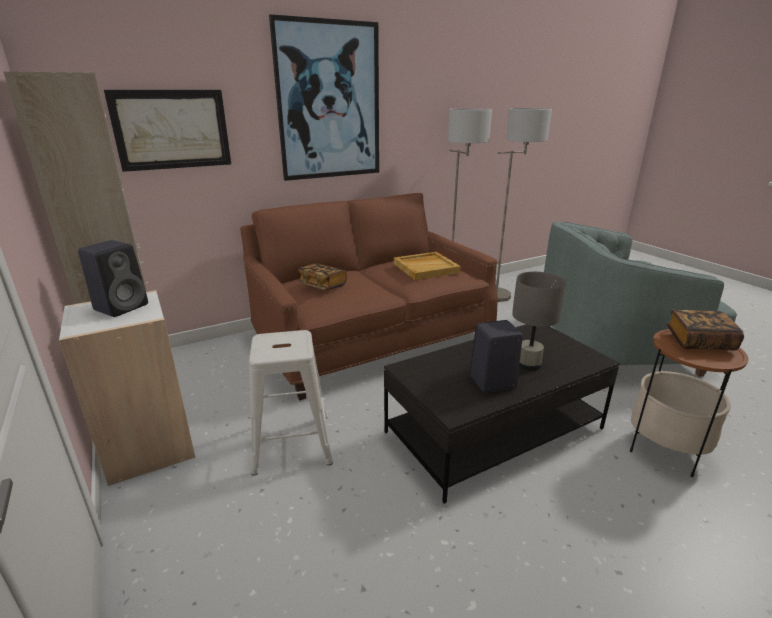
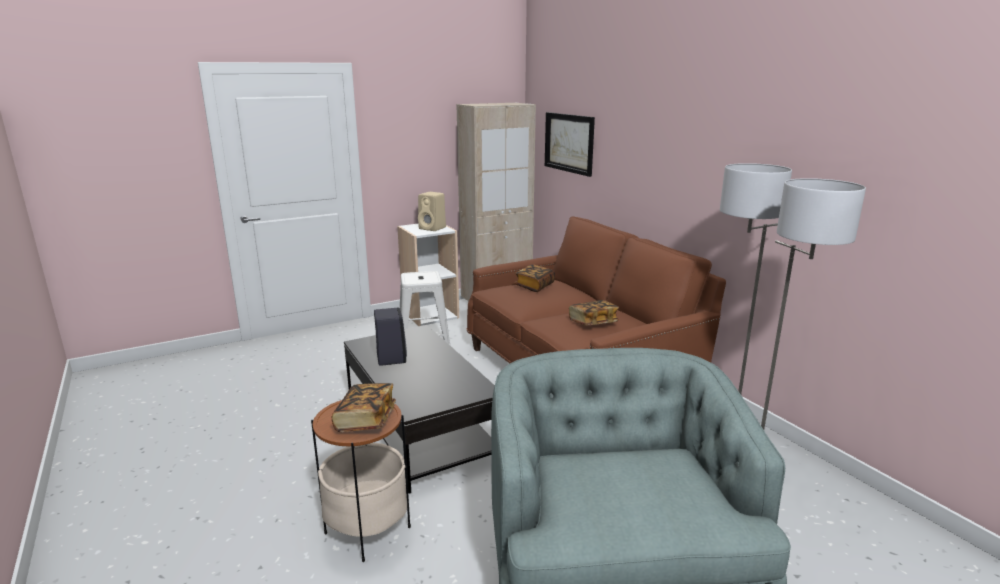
camera: 90 degrees right, 5 degrees down
black speaker [78,240,148,317] -> beige speaker [418,192,446,231]
picture [269,14,379,181] -> none
beige tray [394,252,461,280] -> book [569,300,619,326]
grey table lamp [512,272,566,371] -> none

